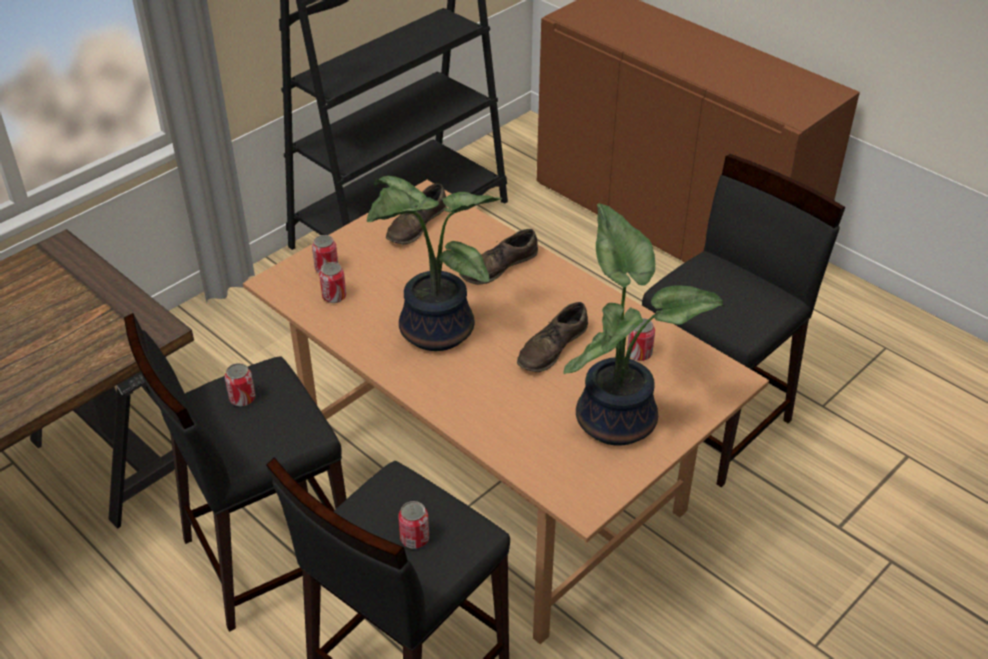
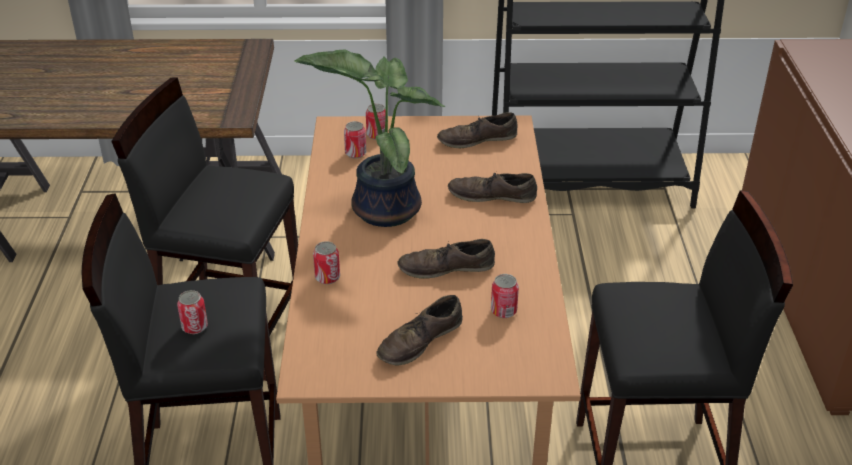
camera: 45 degrees right, 5 degrees down
can [225,363,255,406] -> can moved to [313,241,340,284]
potted plant [564,203,725,446] -> brown shoe [376,295,463,366]

